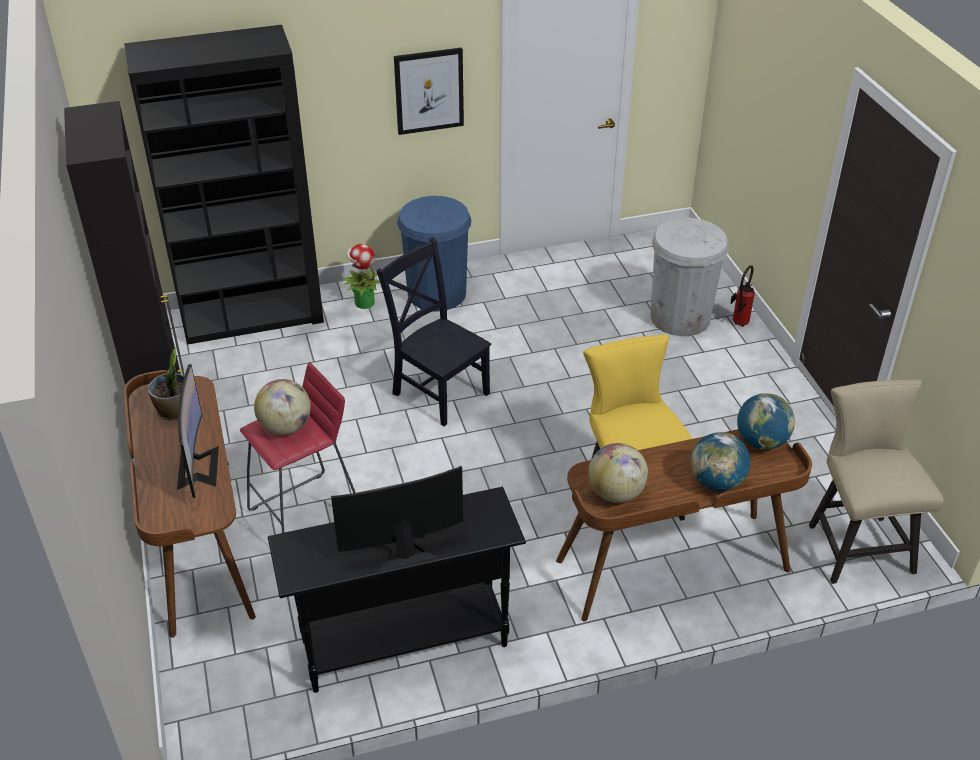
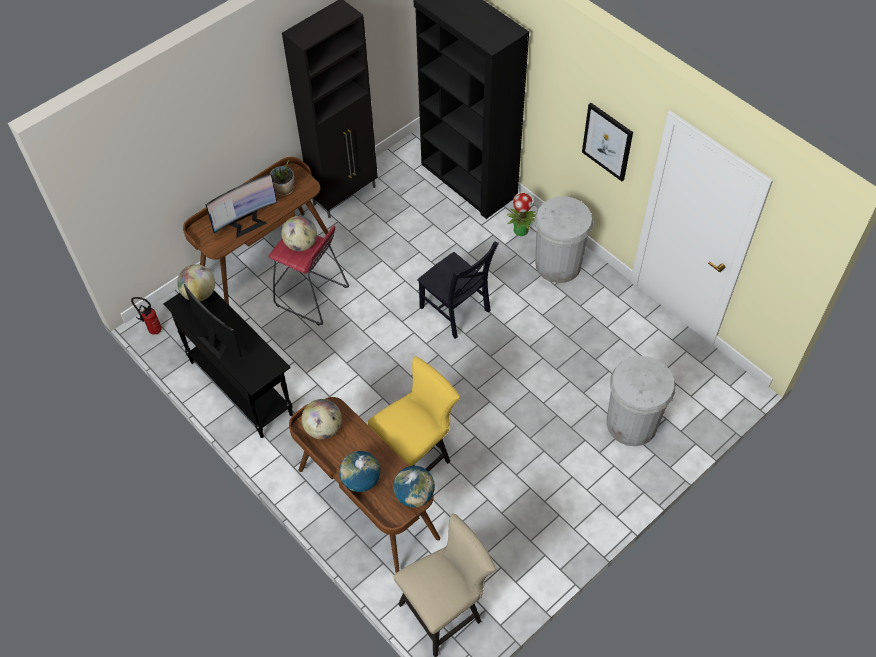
camera: 65 degrees right, 15 degrees up
black chair [376,237,491,426] -> black chair turned 120 degrees clockwise [417,241,499,339]
blue trash can [397,196,472,312] -> white trash can [534,196,593,283]
fire extinguisher [730,265,755,327] -> fire extinguisher moved to [131,297,162,334]
none -> globe [177,264,215,301]

